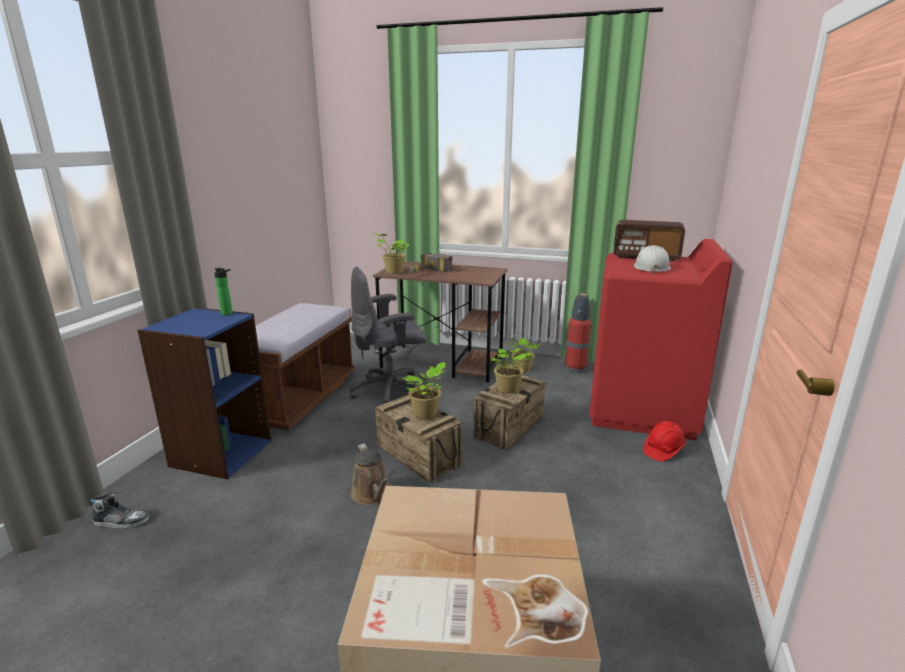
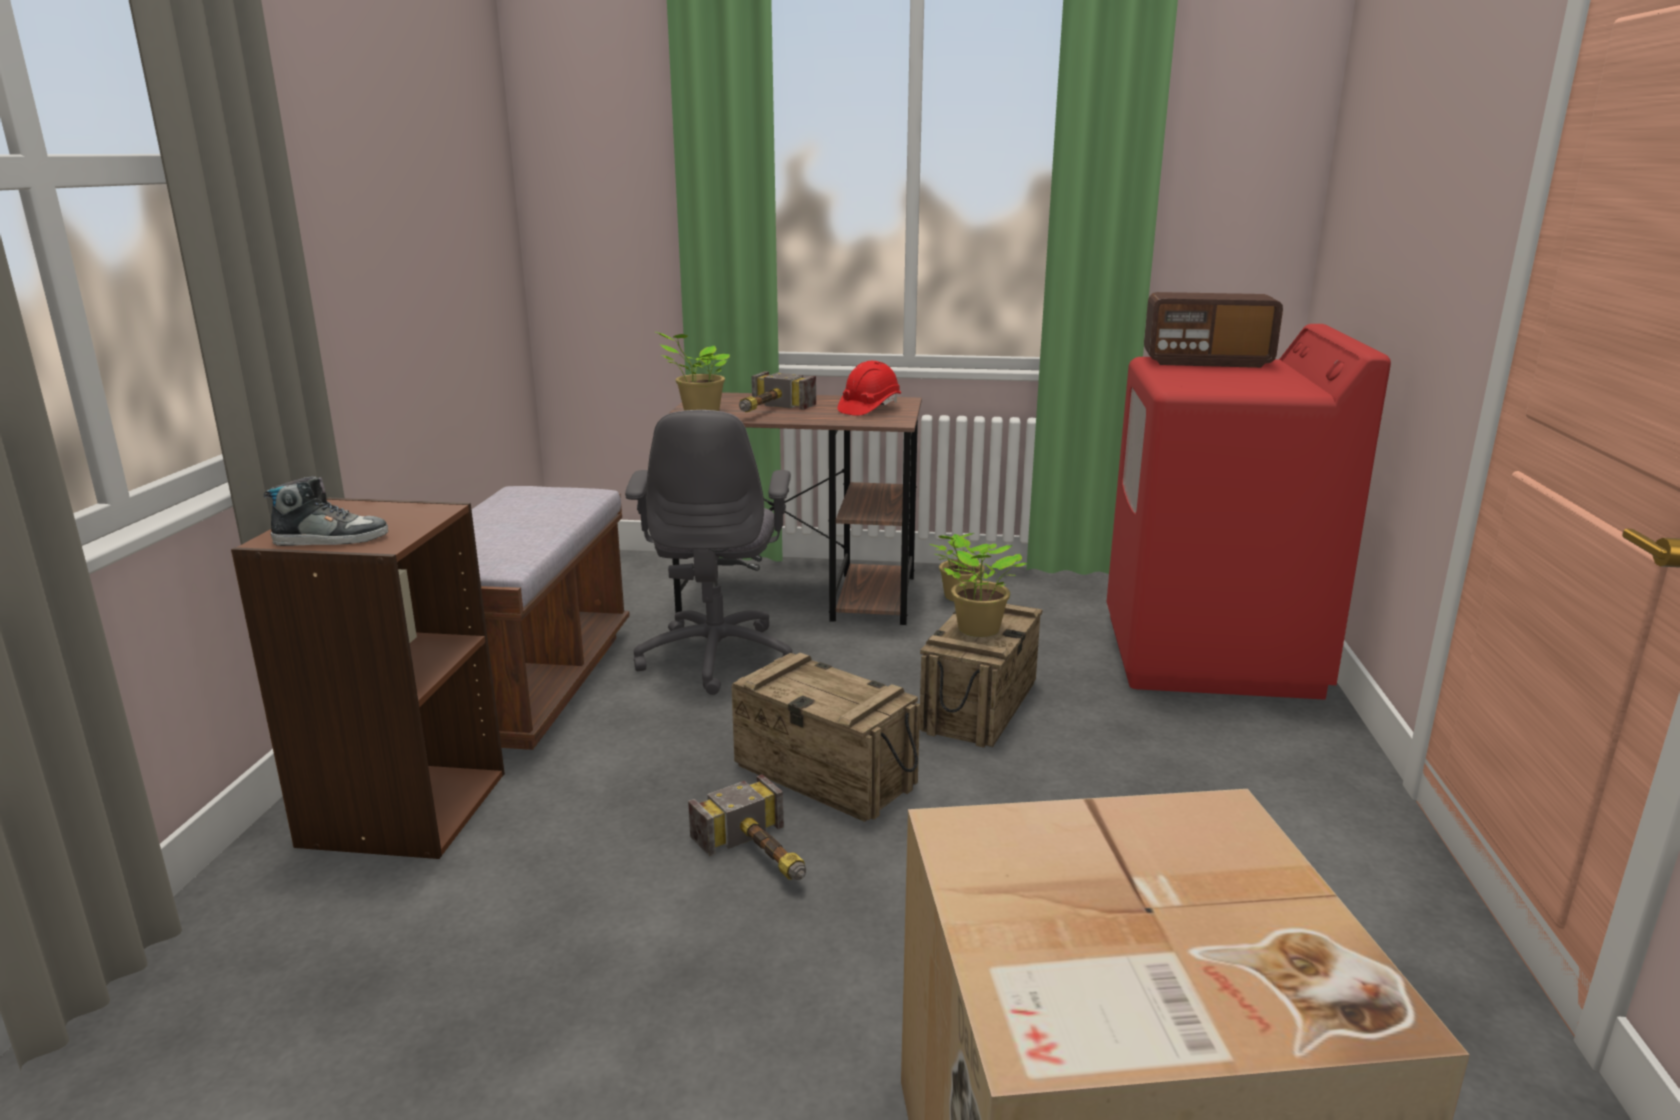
camera: 10 degrees left, 0 degrees up
shoe [89,491,149,528] -> shoe moved to [264,476,388,546]
blue bookcase [137,307,271,479] -> brown bookcase [231,498,505,859]
bottle [214,268,232,315] -> none
grey office chair [350,267,426,404] -> grey office chair turned 60 degrees counterclockwise [625,410,795,695]
brown watering can [351,443,390,505] -> hammer [688,774,806,880]
potted plant [403,362,445,418] -> none
fire extinguisher [564,293,593,374] -> none
white hard hat [634,245,671,273] -> none
red hard hat [644,421,686,462] -> red hard hat moved to [837,361,901,416]

